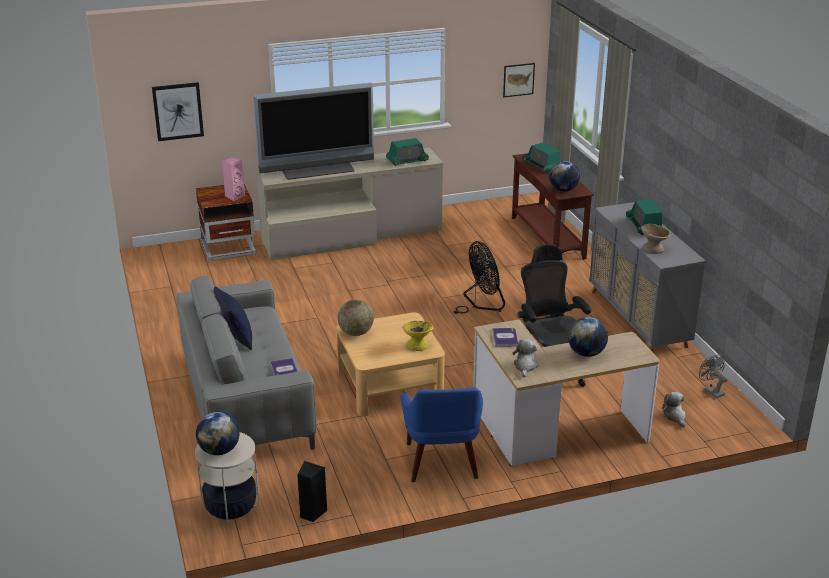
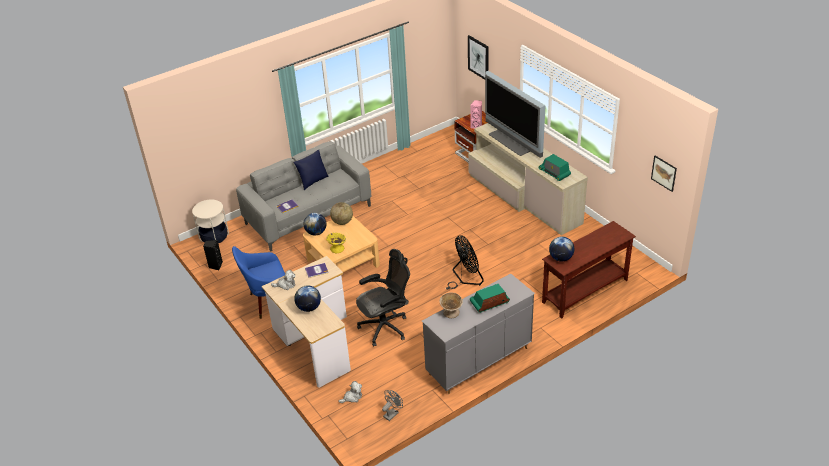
camera: 75 degrees right, 10 degrees up
globe [196,412,240,455] -> globe moved to [304,213,326,236]
black fan [453,241,505,314] -> black fan turned 75 degrees counterclockwise [446,235,484,290]
radio [523,142,561,173] -> none

